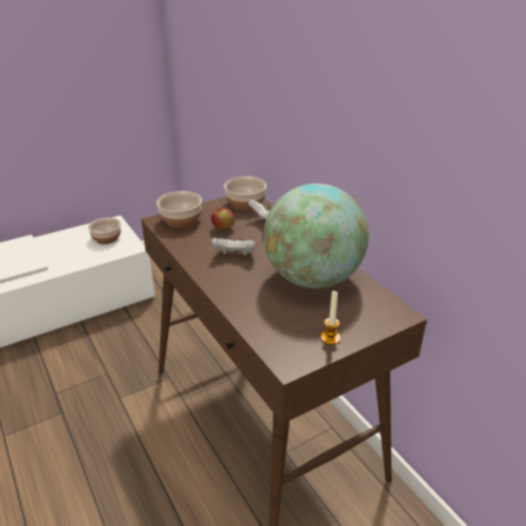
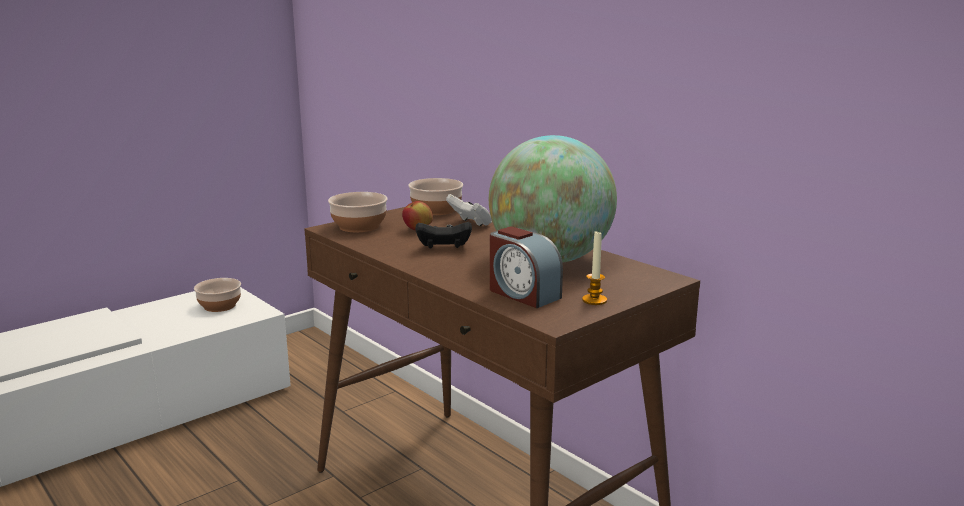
camera: 10 degrees left, 15 degrees down
white game controller [212,237,256,256] -> black game controller [415,222,472,248]
none -> alarm clock [490,226,563,308]

